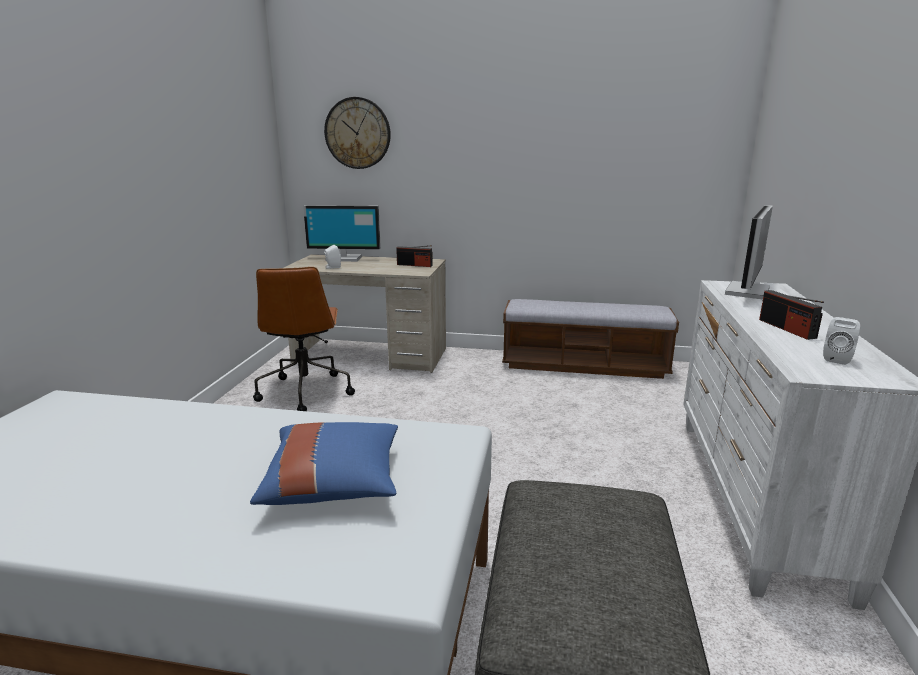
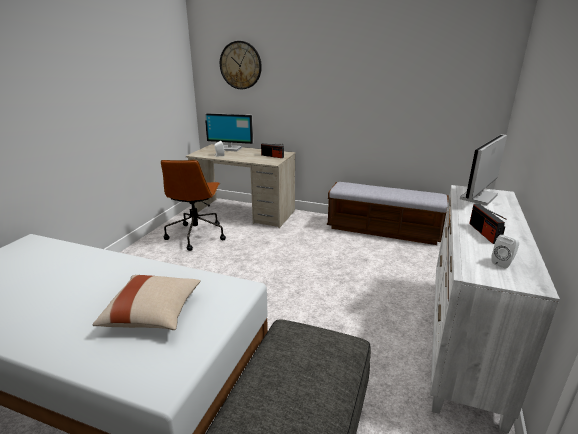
camera: 10 degrees right, 5 degrees up
blue pillow [250,422,398,505] -> beige pillow [92,275,201,330]

